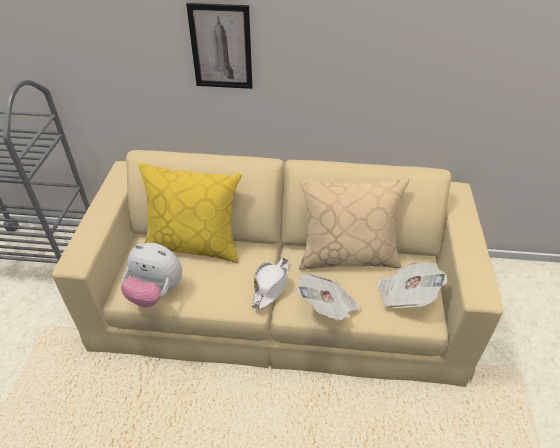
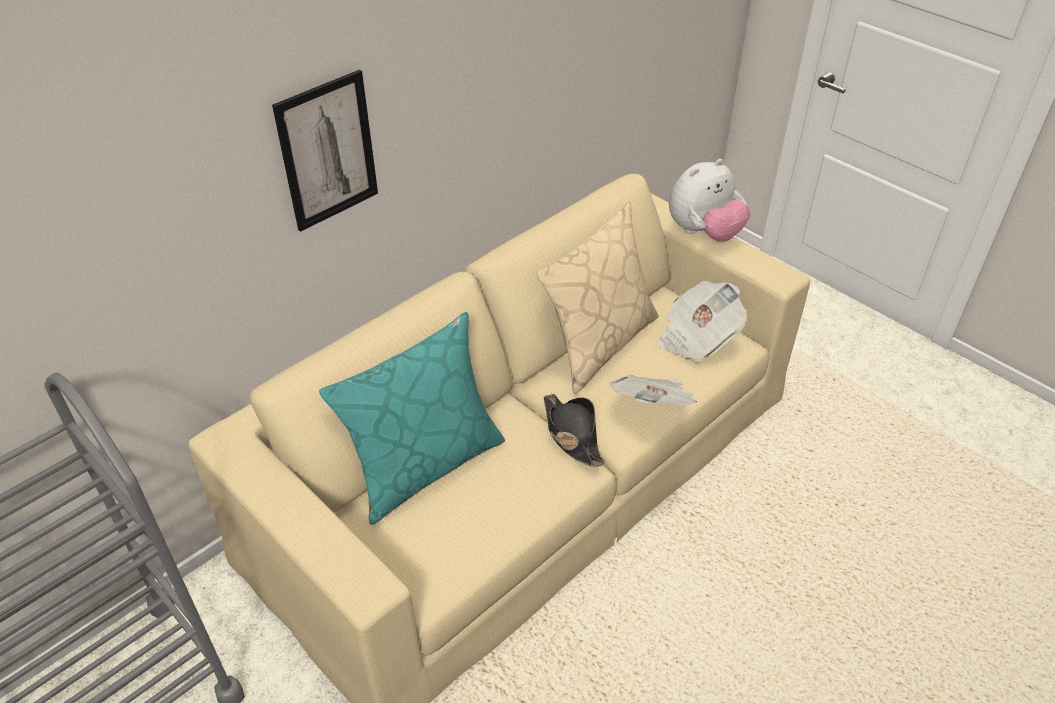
camera: 50 degrees left, 0 degrees up
plush toy [121,243,182,307] -> plush toy moved to [669,159,750,242]
yellow pillow [138,163,242,263] -> turquoise pillow [319,312,505,525]
white hat [251,258,289,310] -> black hat [544,394,605,467]

